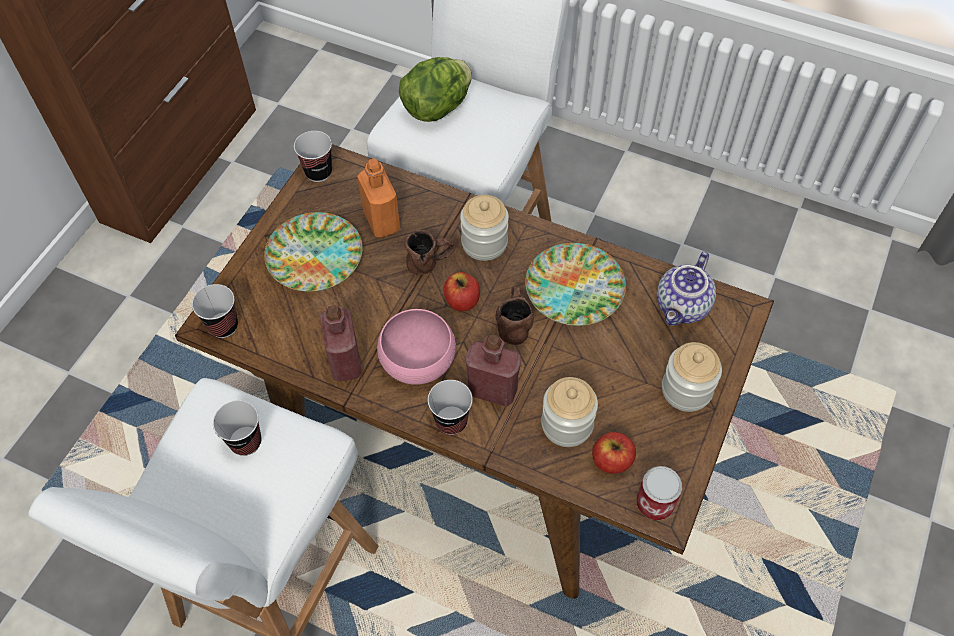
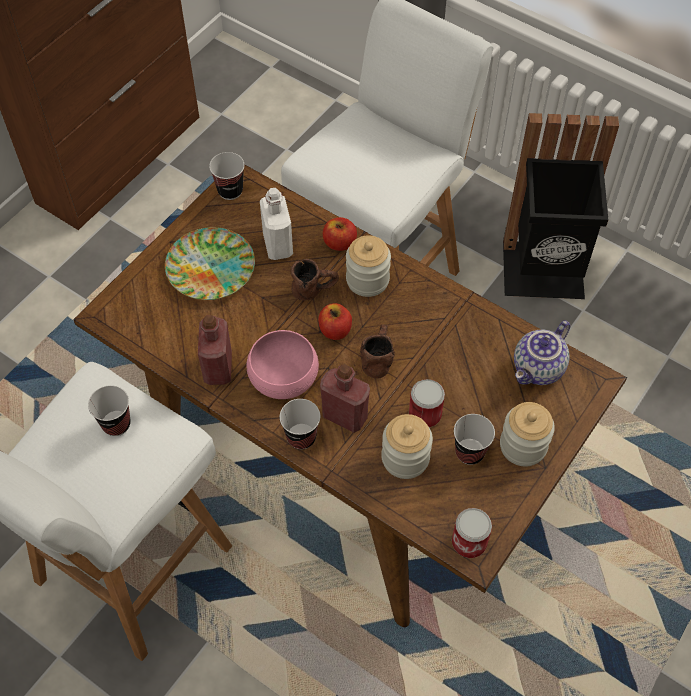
camera: 10 degrees right, 0 degrees up
cup [192,284,238,338] -> cup moved to [454,414,495,465]
orange bottle [357,158,400,237] -> white bottle [260,188,293,260]
lettuce [399,57,472,122] -> none
plate [525,243,626,326] -> none
apple [592,432,636,474] -> apple moved to [323,217,357,251]
none -> can [409,379,445,427]
none -> black trash can [503,113,619,299]

